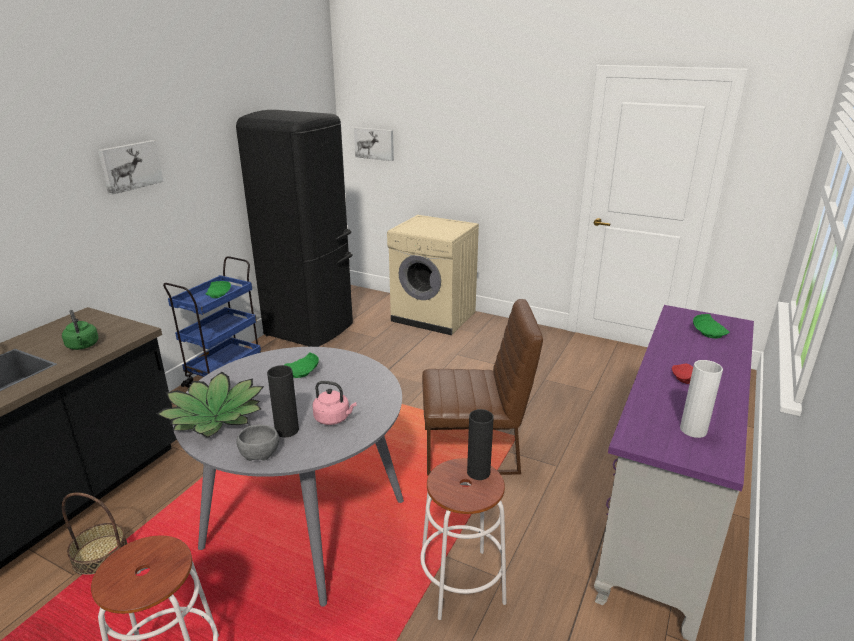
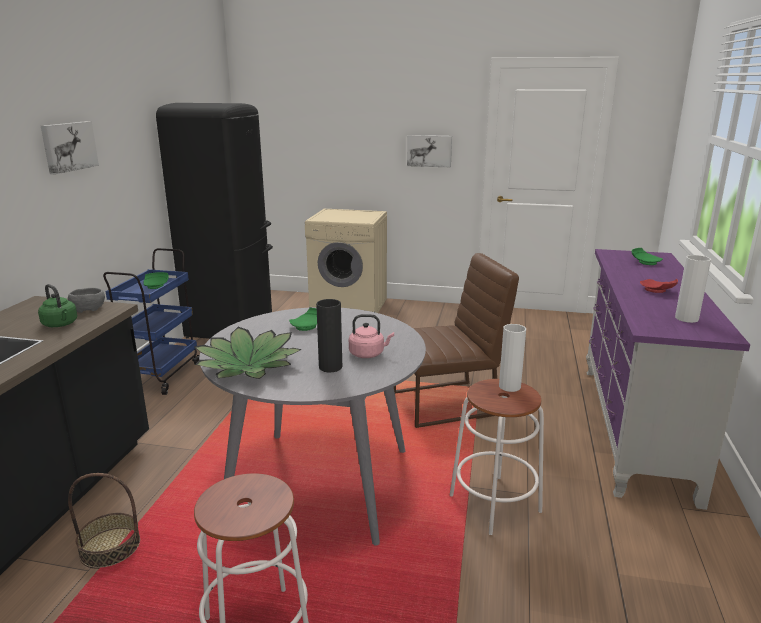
camera: 15 degrees left, 5 degrees down
grey bowl [236,424,279,461] -> grey bowl moved to [68,288,105,313]
picture [354,127,394,161] -> picture moved to [407,135,452,167]
black vase [467,409,494,480] -> white vase [499,324,526,392]

